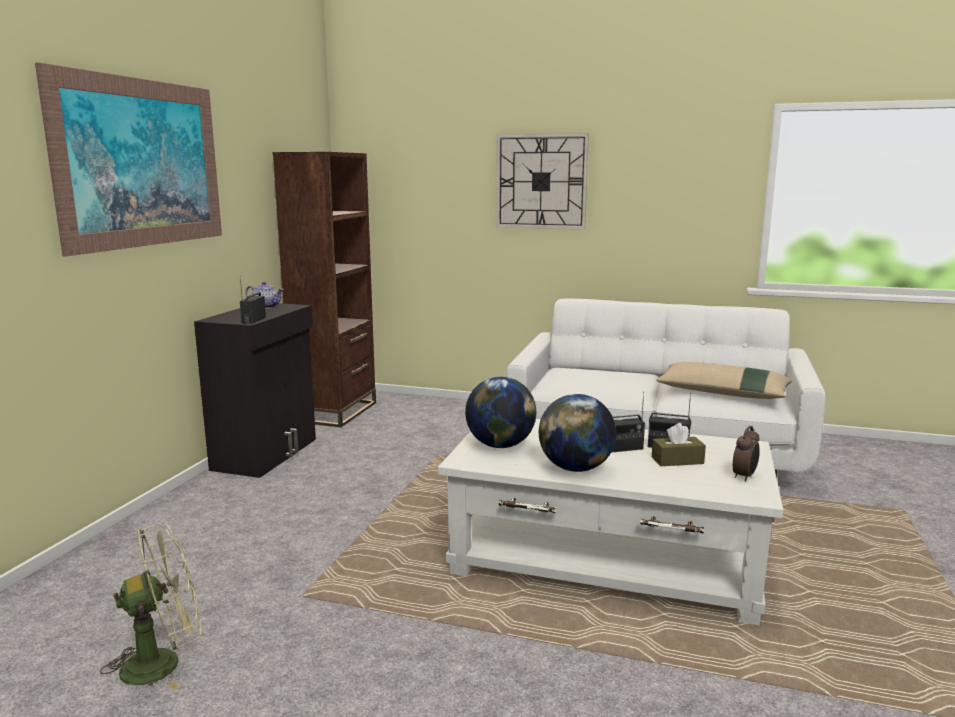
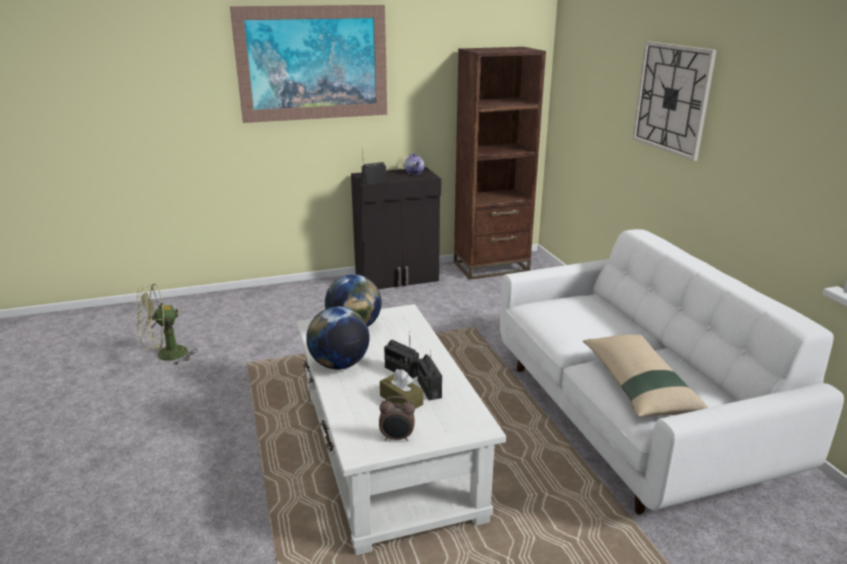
camera: 55 degrees right, 10 degrees up
green fan [100,523,201,691] -> green fan turned 120 degrees clockwise [136,283,198,366]

